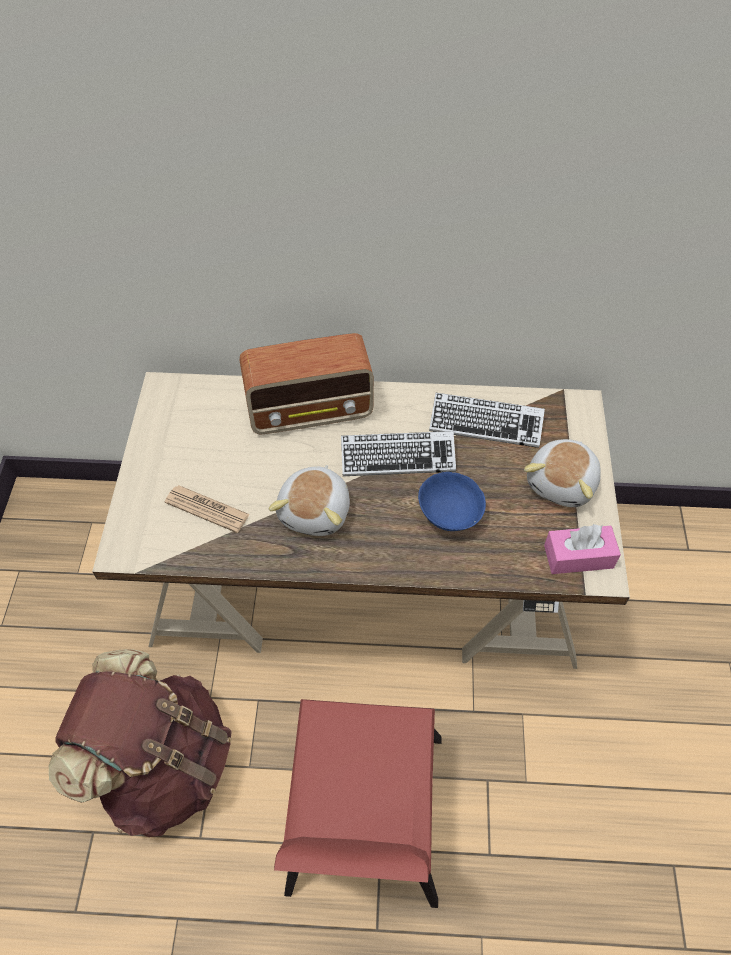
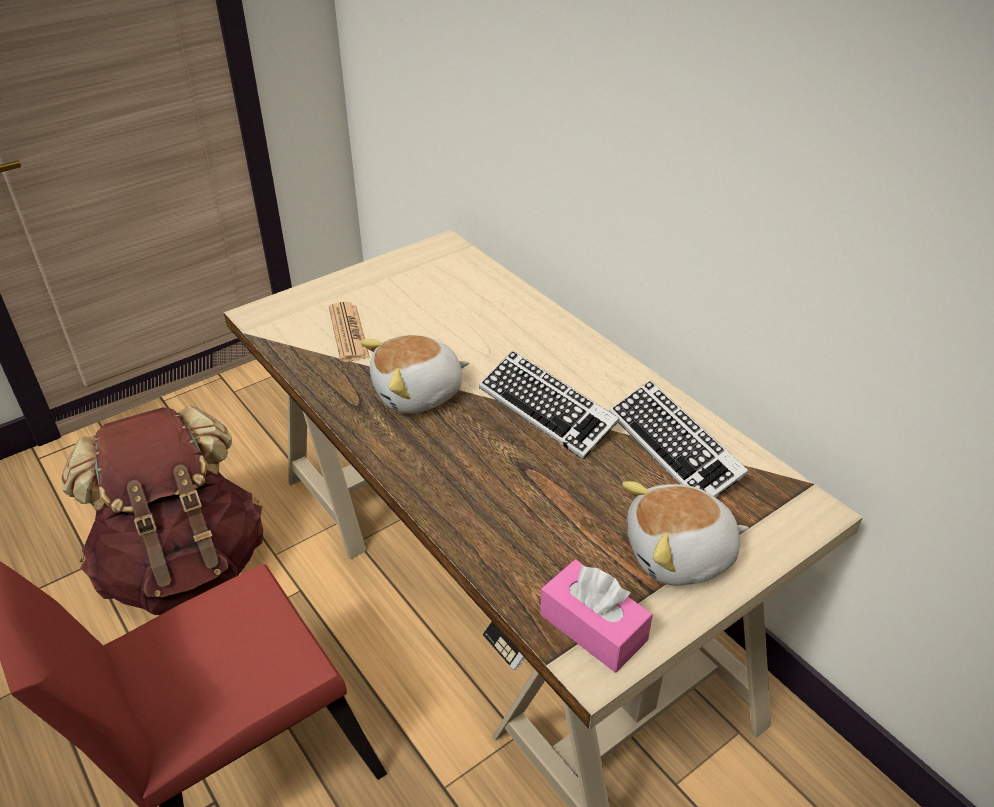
camera: 50 degrees right, 15 degrees down
radio [240,333,374,435] -> none
blue bowl [418,472,486,531] -> none

